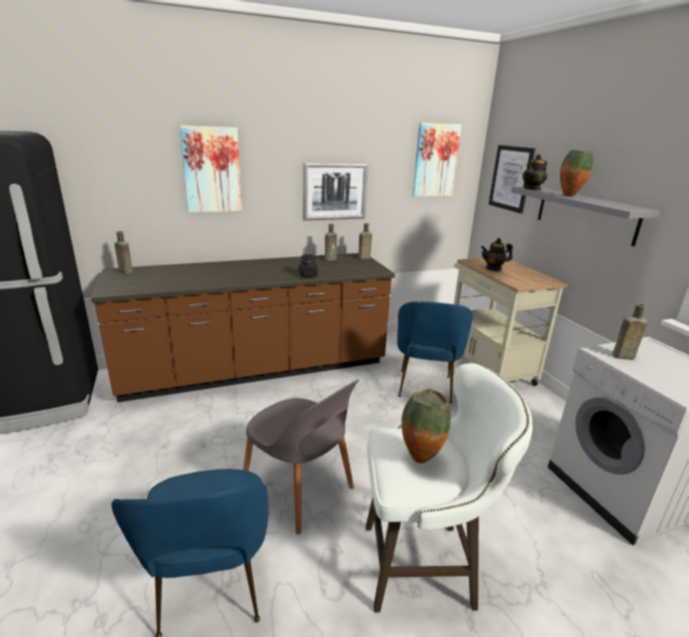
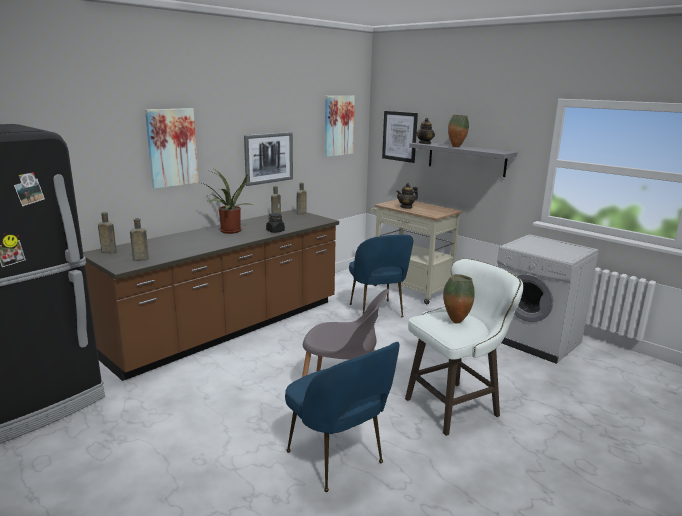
camera: 25 degrees left, 5 degrees down
brown bottle [612,303,647,360] -> brown bottle moved to [130,218,149,261]
none -> potted plant [202,169,252,234]

